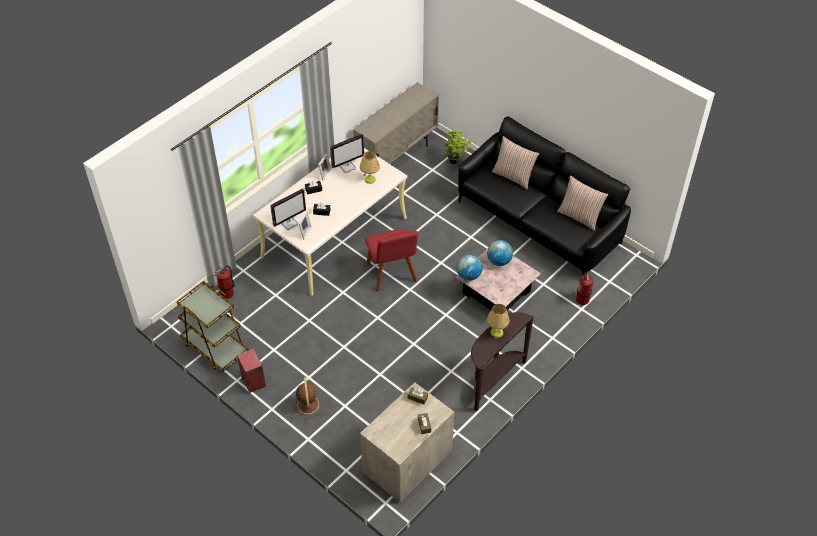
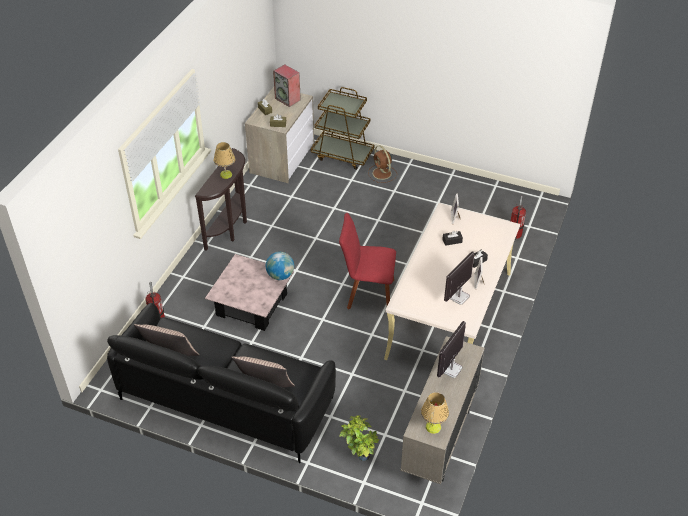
camera: 160 degrees right, 5 degrees down
brown cart [177,281,249,371] -> brown cart moved to [311,87,374,170]
speaker [237,349,266,393] -> speaker moved to [273,64,301,107]
monitor [270,188,306,230] -> monitor moved to [437,321,466,378]
table lamp [360,151,380,184] -> table lamp moved to [421,392,449,434]
red chair [365,229,418,292] -> red chair turned 45 degrees counterclockwise [339,213,396,310]
globe [487,240,513,266] -> none

